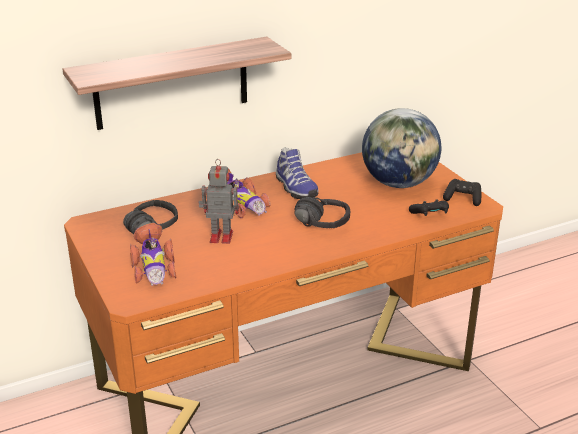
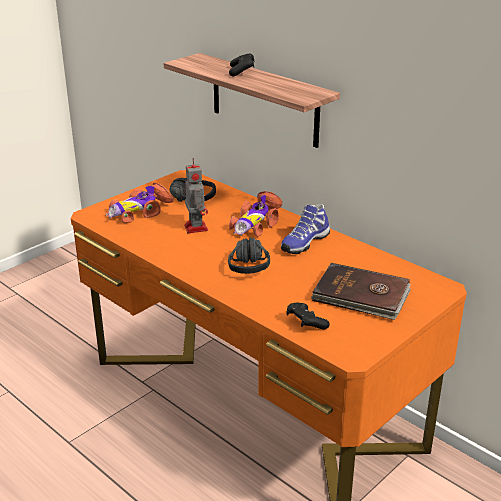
camera: 70 degrees right, 0 degrees up
globe [362,108,441,188] -> brown book [311,263,411,320]
black game controller [443,179,481,206] -> black game controller moved to [229,54,254,76]

